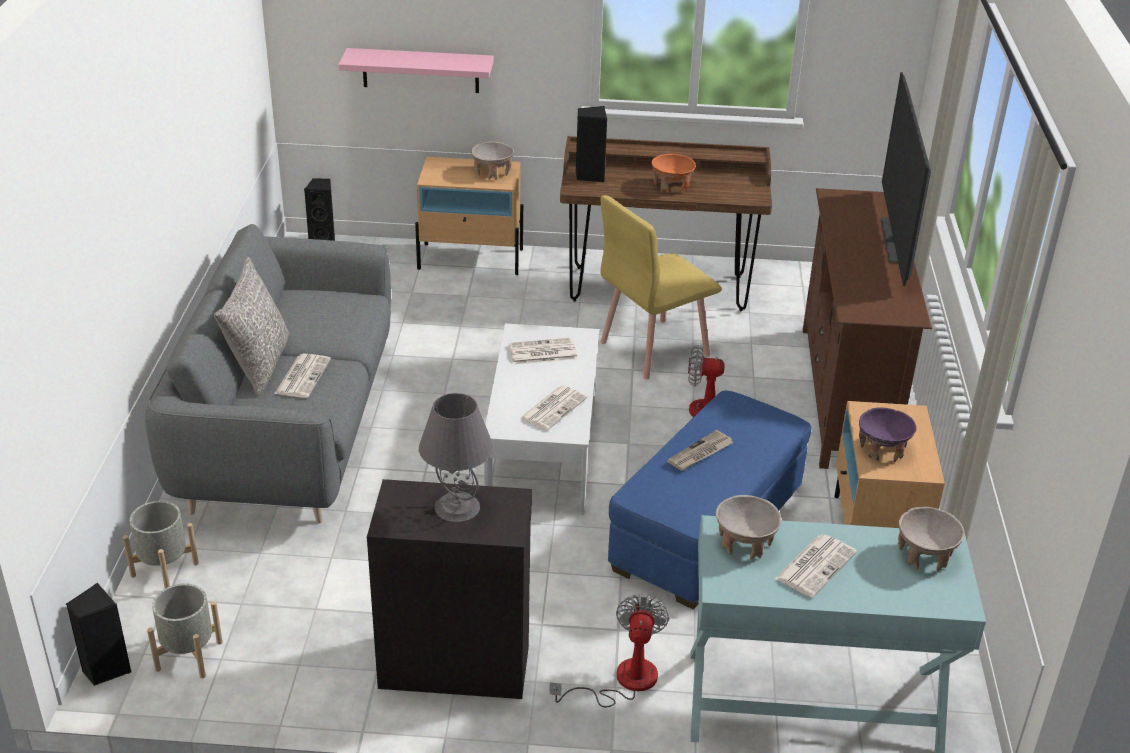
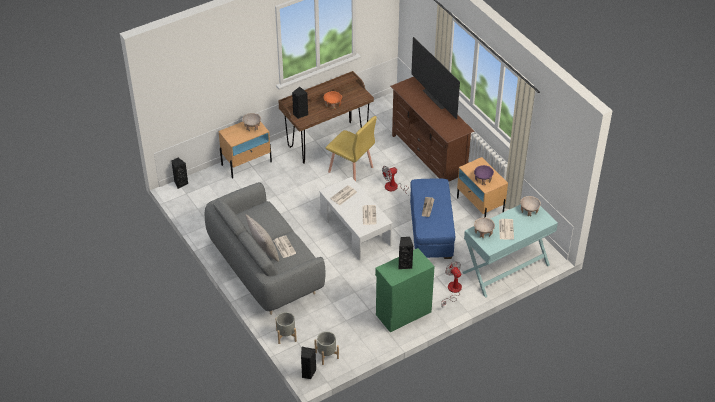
camera: 35 degrees left, 10 degrees up
pink shelf [338,48,494,93] -> none
black cabinet [367,479,532,699] -> green cabinet [375,248,435,332]
grey table lamp [419,393,493,522] -> black speaker [398,237,413,269]
yellow chair [600,195,722,379] -> yellow chair turned 75 degrees counterclockwise [325,116,377,181]

